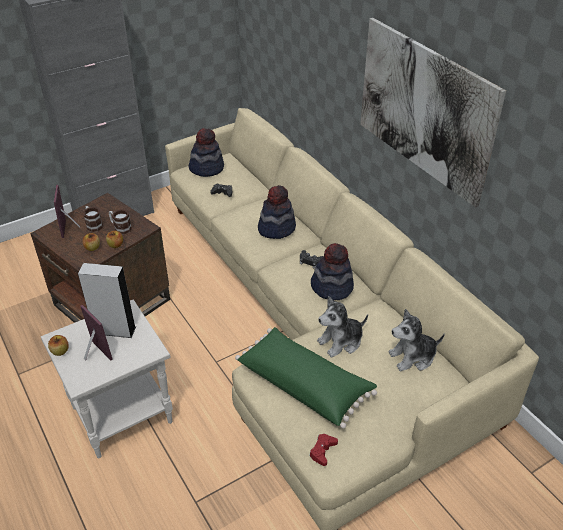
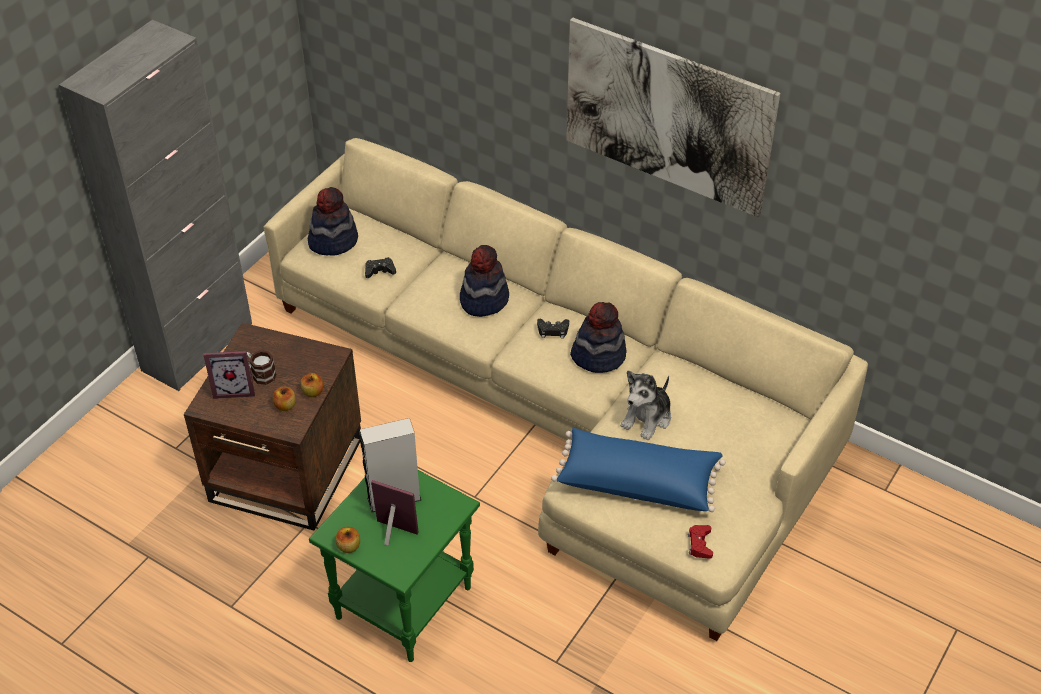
camera: 25 degrees left, 5 degrees up
white side table [41,299,173,458] -> green side table [309,470,480,662]
picture frame [54,185,80,238] -> picture frame turned 60 degrees counterclockwise [204,351,255,399]
mug [109,209,132,234] -> none
green pillow [235,327,377,429] -> blue pillow [551,428,726,512]
plush toy [388,309,445,371] -> none

